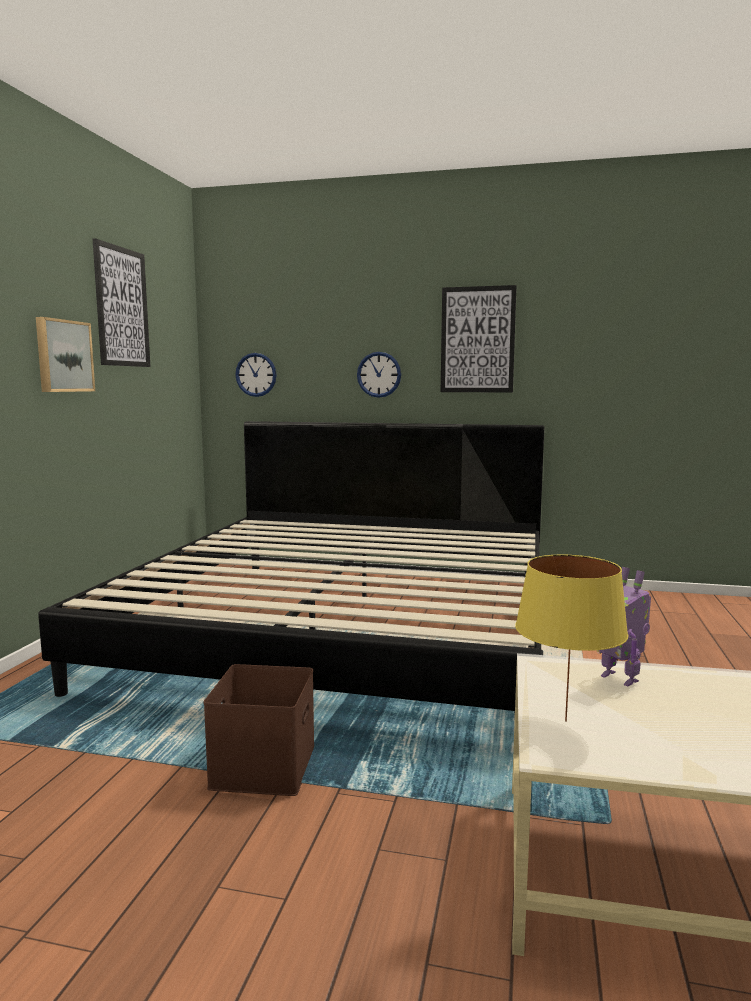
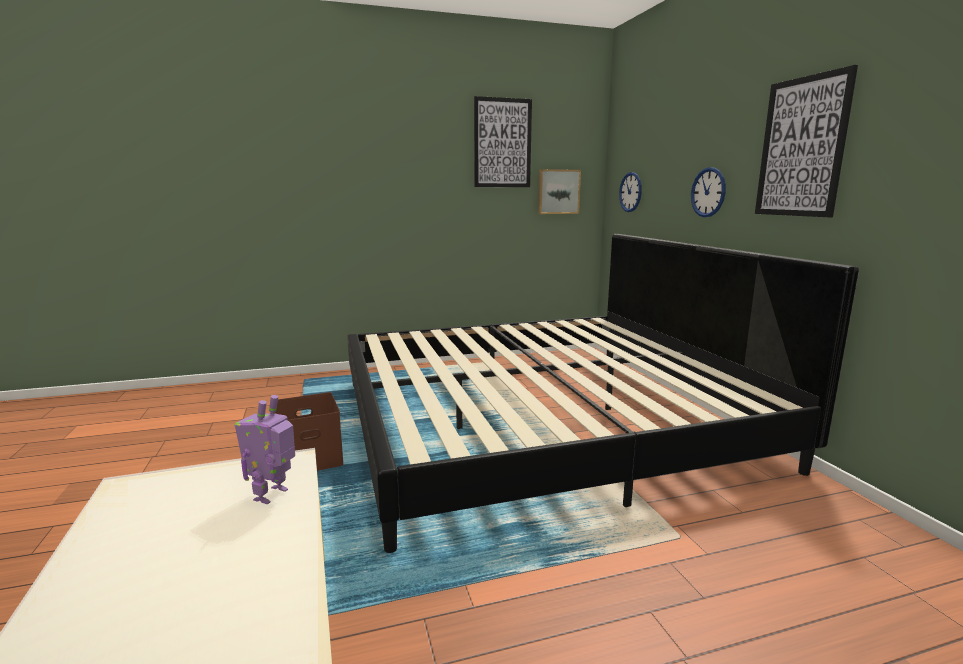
camera: 60 degrees right, 5 degrees up
picture [36,317,95,392] -> picture moved to [538,169,581,214]
yellow table lamp [515,555,628,722] -> none

